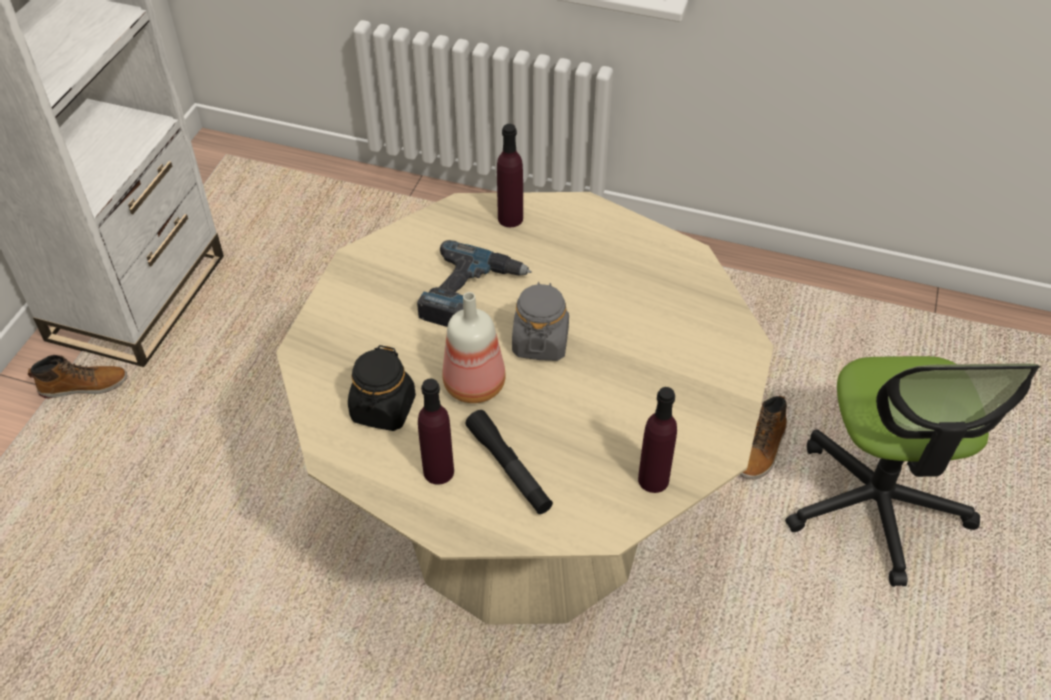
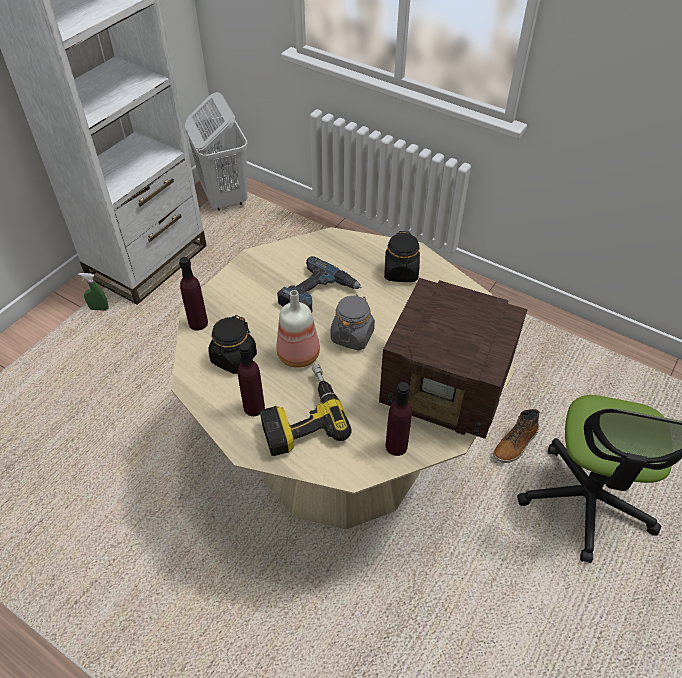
camera: 15 degrees right, 0 degrees up
boot [28,355,127,399] -> green spray bottle [78,273,109,311]
black flashlight [465,410,553,514] -> power drill [260,364,352,456]
purple bottle [497,124,523,227] -> purple bottle moved to [179,257,208,331]
none -> white laundry basket [185,92,248,211]
none -> radio [379,278,528,439]
none -> black jar [384,231,420,282]

